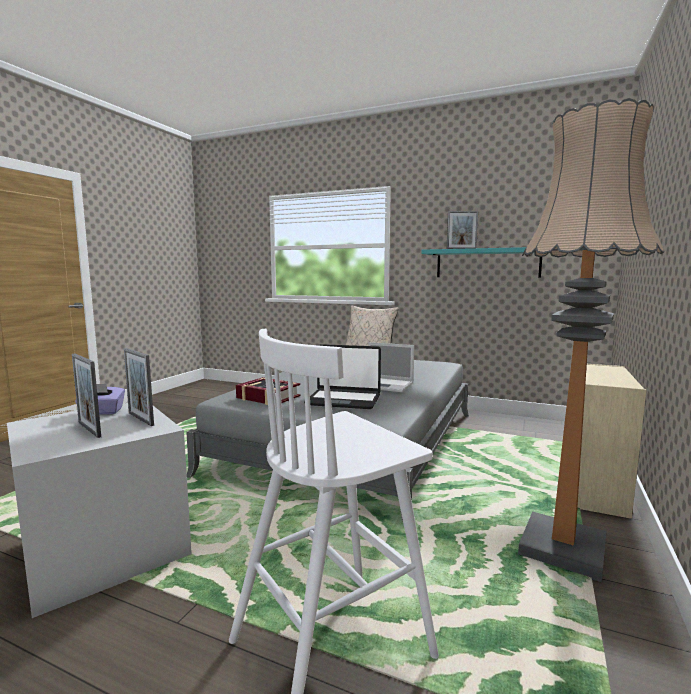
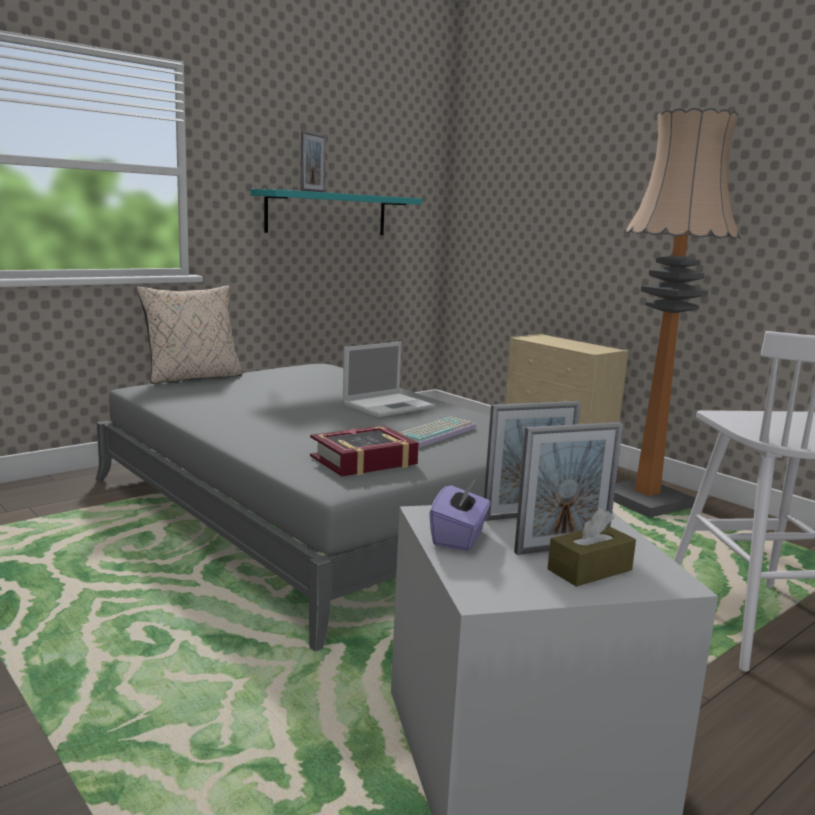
camera: 65 degrees left, 5 degrees up
laptop [304,344,381,409] -> keyboard [399,417,476,448]
none -> brown tissue box [547,508,636,587]

